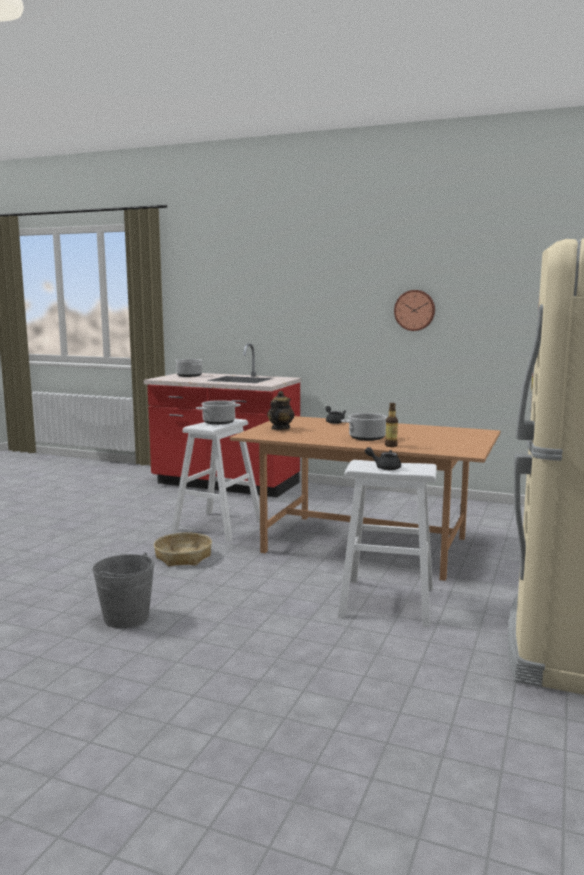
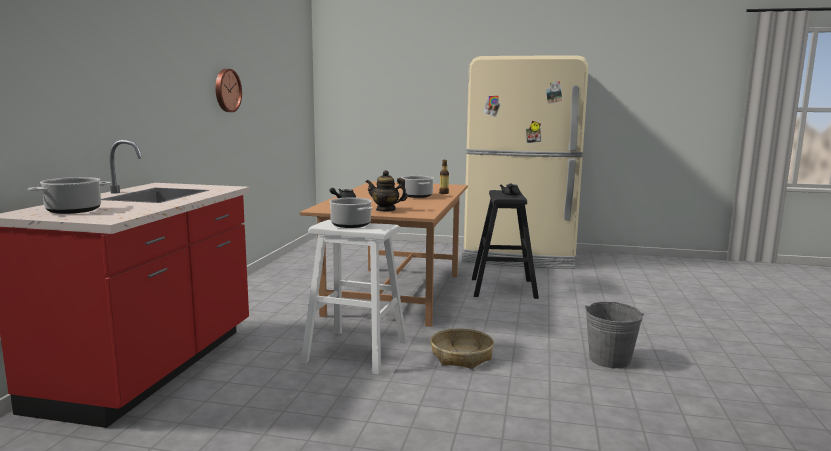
camera: 100 degrees left, 0 degrees up
white stool [338,460,437,627] -> black stool [472,190,539,299]

